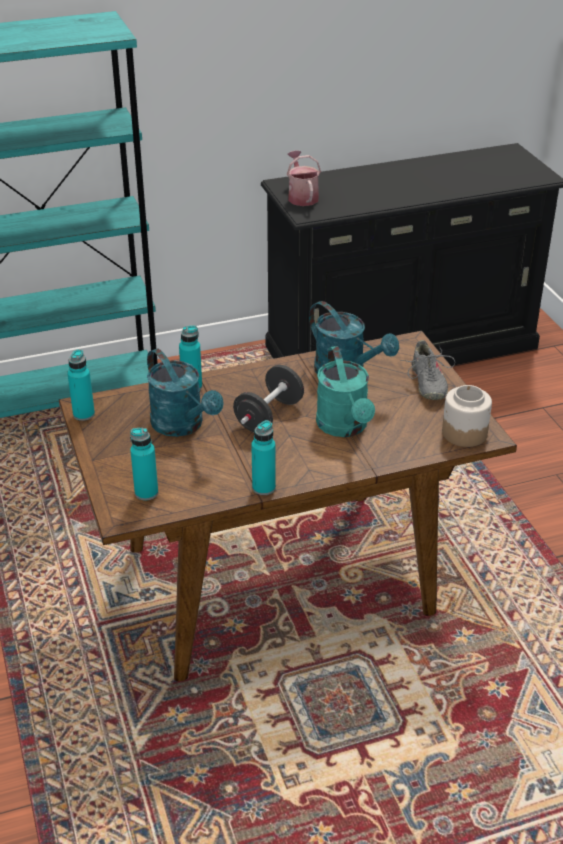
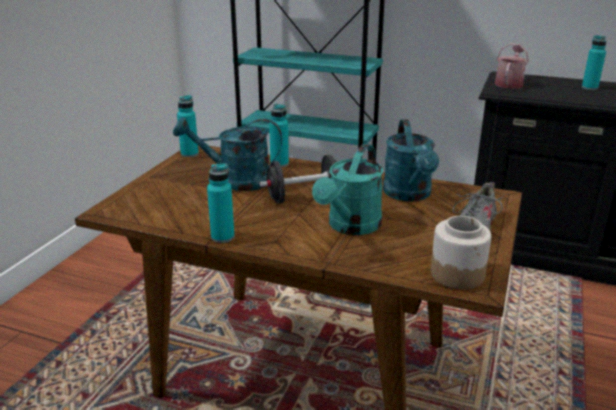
camera: 40 degrees right, 10 degrees down
turquoise bottle [130,428,158,501] -> turquoise bottle moved to [582,35,606,90]
turquoise watering can [147,349,224,437] -> turquoise watering can turned 90 degrees clockwise [173,117,282,191]

